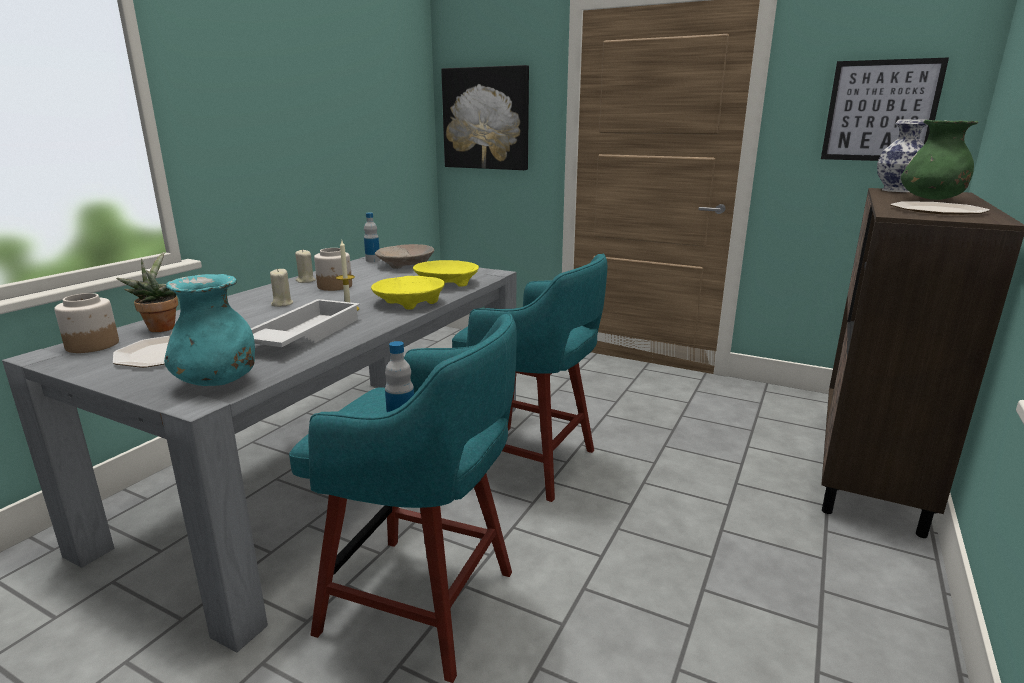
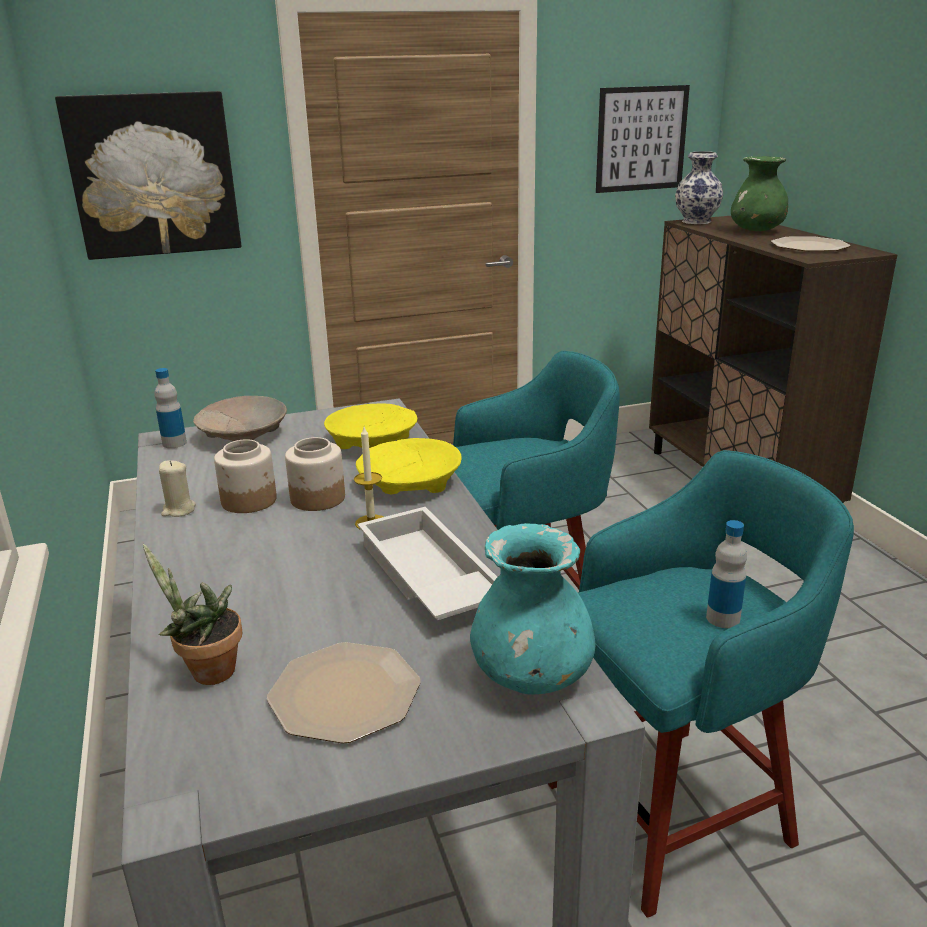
camera: 45 degrees left, 5 degrees up
jar [54,293,119,353] -> jar moved to [285,437,345,511]
beige candle [270,268,293,307] -> none

